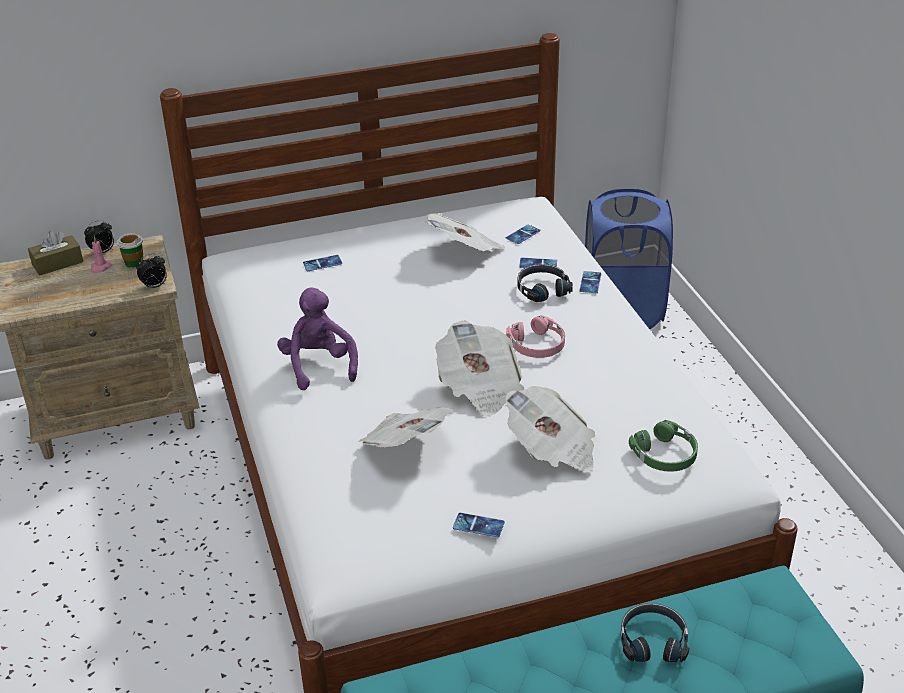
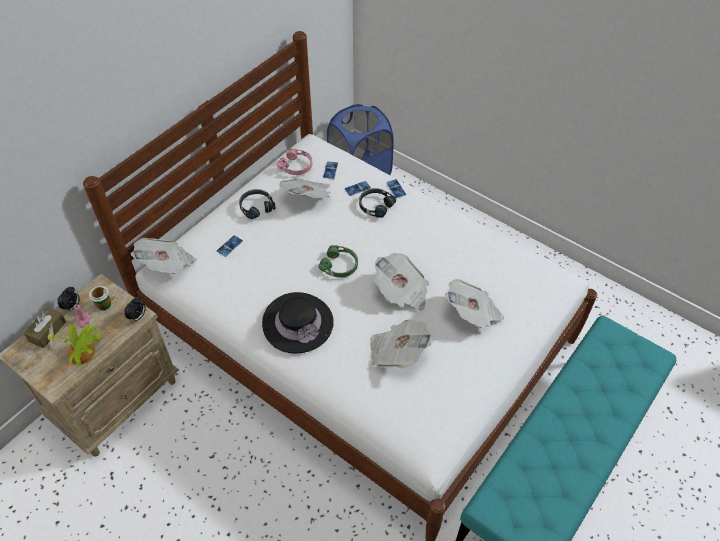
camera: 35 degrees left, 15 degrees up
purple plush toy [277,287,358,390] -> black hat [262,292,334,353]
phone [453,513,505,537] -> none
pink headphones [506,316,565,358] -> pink headphones moved to [277,148,313,175]
black headphones [621,603,689,662] -> black headphones moved to [239,189,275,219]
green headphones [629,420,698,472] -> green headphones moved to [319,245,358,278]
none -> potted plant [48,323,101,366]
none -> newspaper [131,238,197,274]

